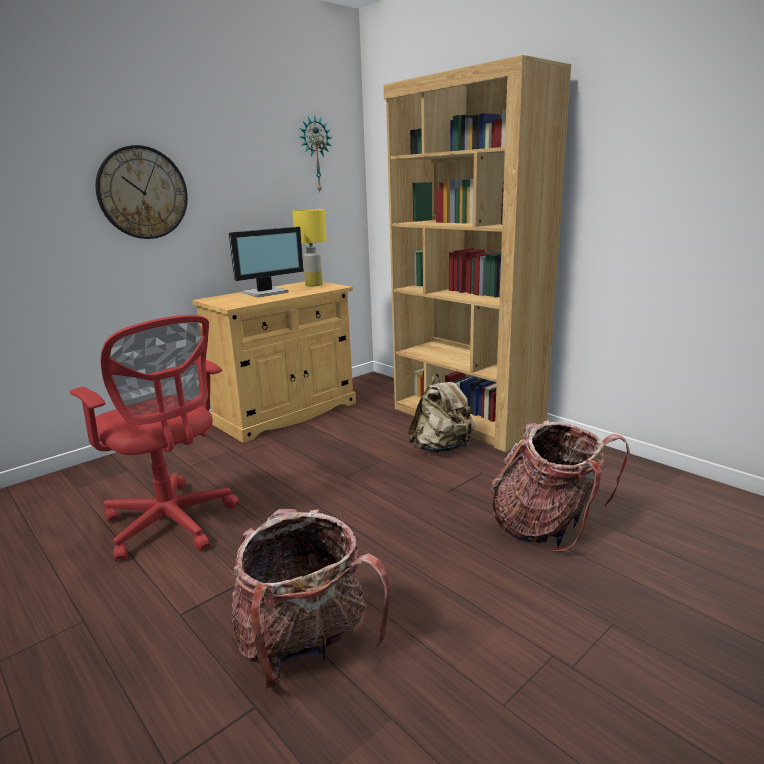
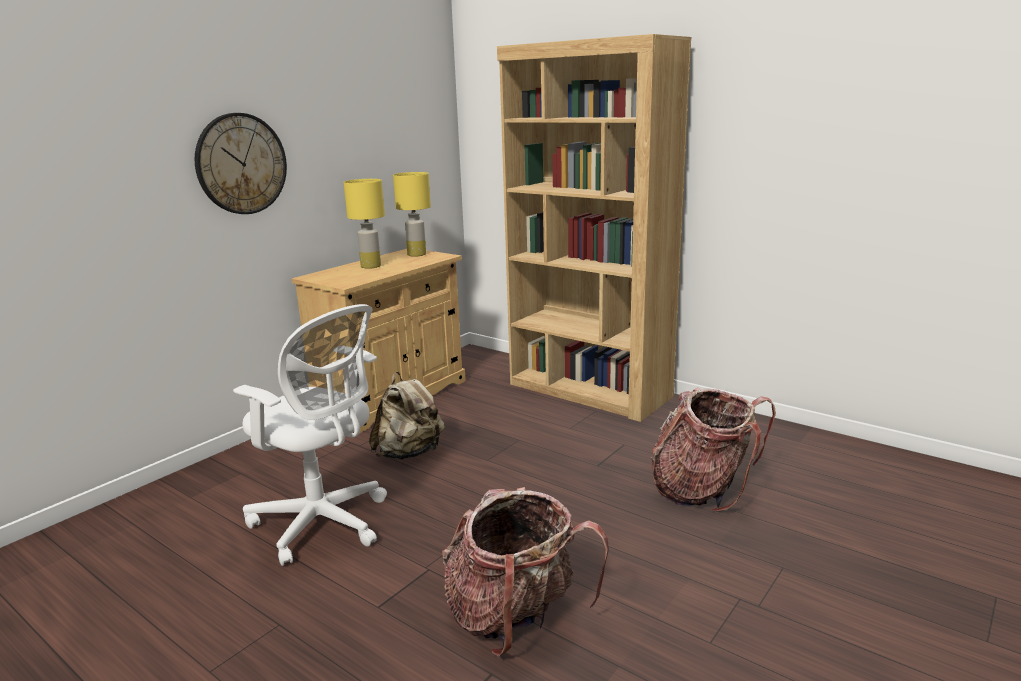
camera: 10 degrees left, 0 degrees up
red office chair [70,315,239,562] -> white office chair [233,304,387,566]
monitor [229,227,304,297] -> yellow table lamp [343,179,385,269]
wall clock [300,116,332,192] -> none
beige backpack [408,374,475,453] -> beige backpack moved to [369,372,445,460]

